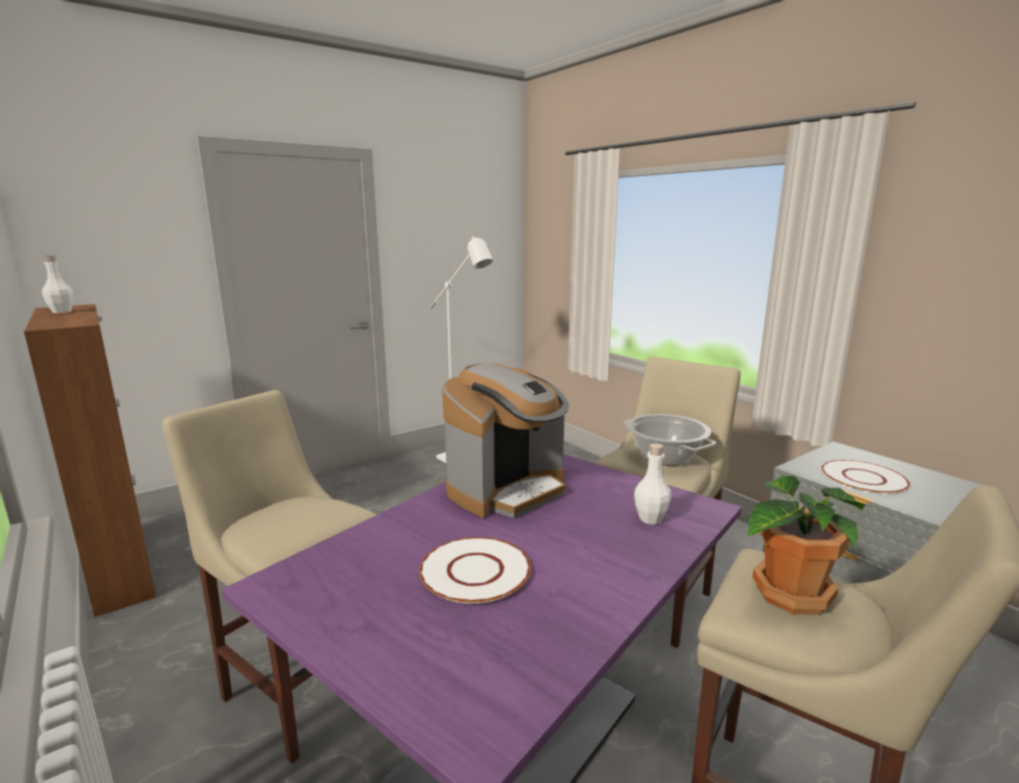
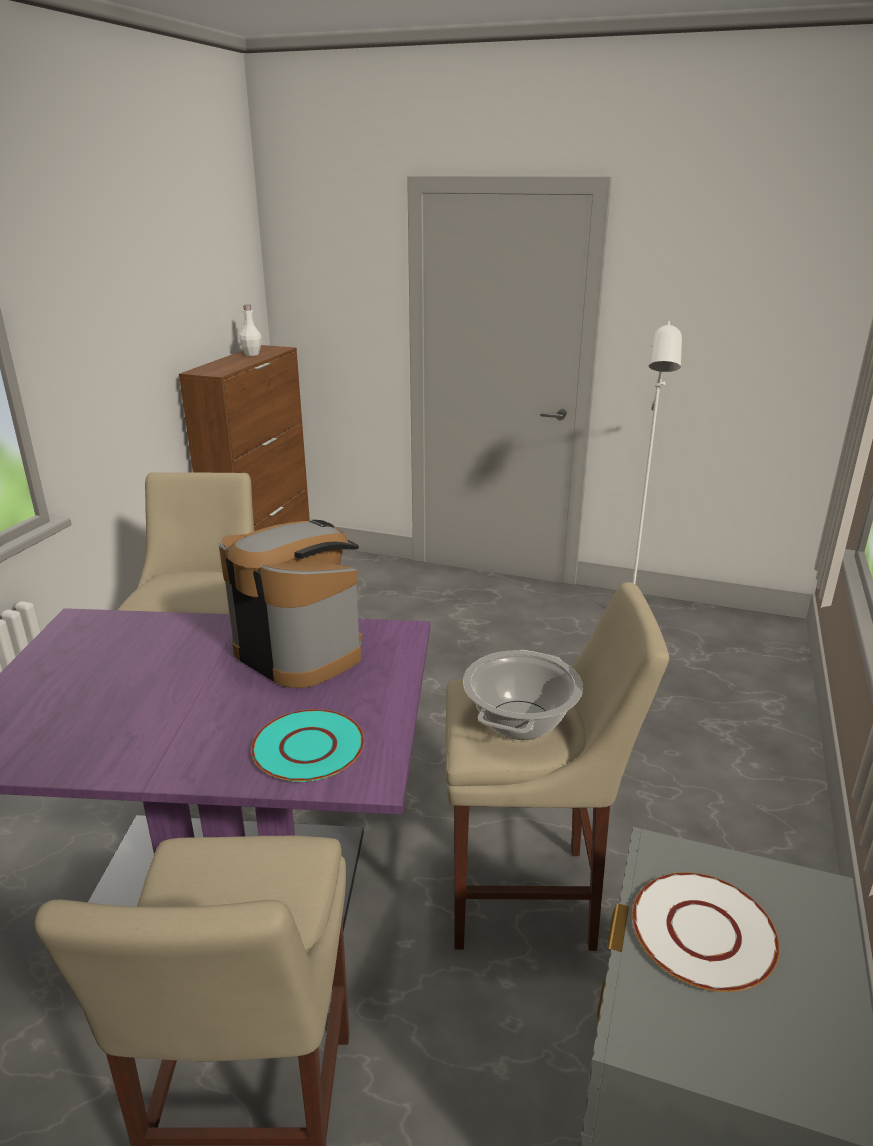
camera: 55 degrees right, 10 degrees up
white plate [419,537,531,604] -> none
coffee machine [442,363,569,518] -> coffee machine turned 150 degrees counterclockwise [219,520,363,688]
white bottle [634,444,671,525] -> turquoise plate [251,709,364,782]
potted plant [747,476,866,615] -> none

